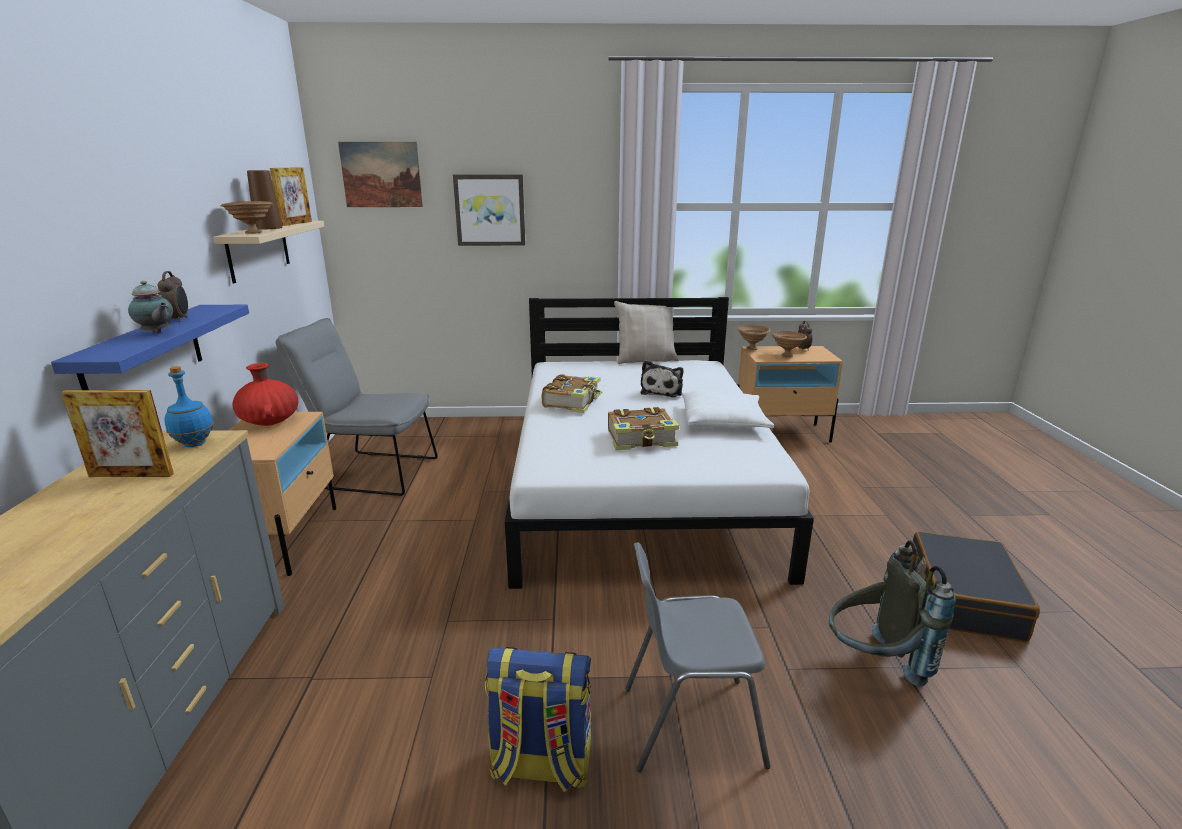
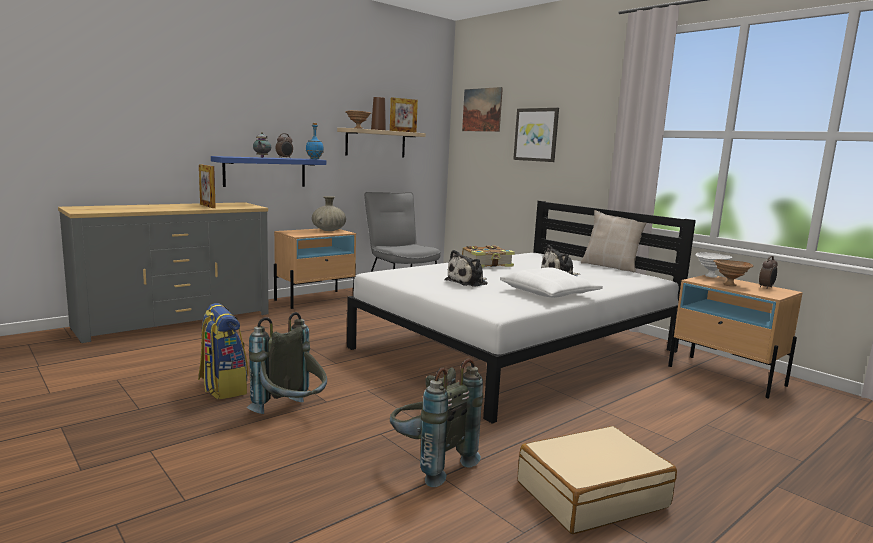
camera: 50 degrees right, 10 degrees down
blue bottle [165,366,214,447] -> blue bottle moved to [306,123,324,159]
red vase [232,363,298,426] -> beige vase [312,196,346,231]
book [608,407,679,450] -> plush toy [445,250,488,287]
grey chair [625,542,770,772] -> grey backpack [247,312,327,414]
brown bowl [737,325,771,350] -> white bowl [695,252,732,278]
black suitcase [913,531,1040,642] -> beige suitcase [518,426,677,534]

